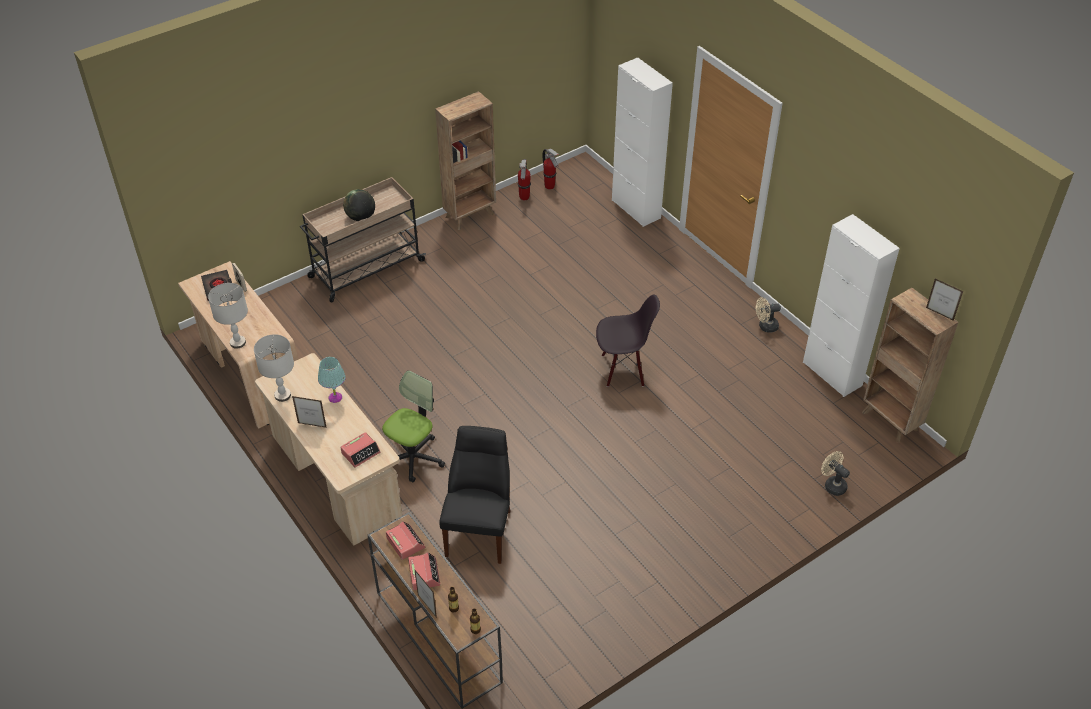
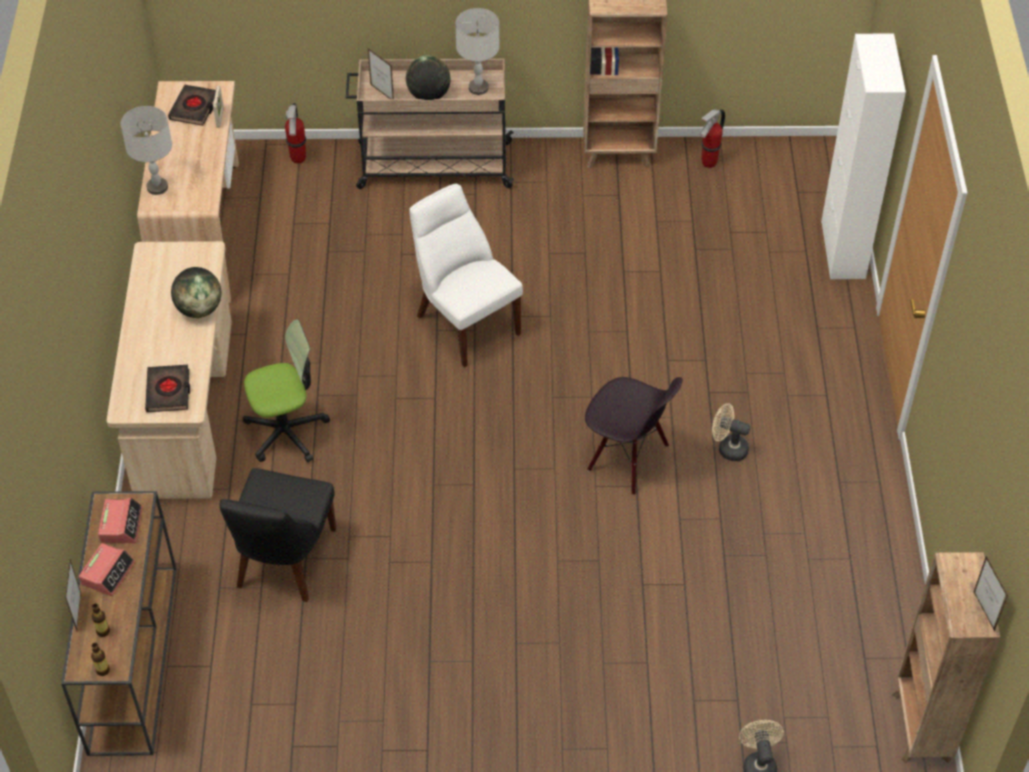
camera: 35 degrees right, 5 degrees up
grey table lamp [254,334,294,402] -> grey table lamp moved to [455,8,500,95]
picture frame [292,396,327,428] -> picture frame moved to [368,48,394,99]
turquoise table lamp [318,357,346,403] -> globe [171,267,221,318]
alarm clock [340,432,381,467] -> black book [145,365,190,412]
black chair [440,426,511,564] -> black chair turned 150 degrees clockwise [220,468,336,602]
fire extinguisher [543,149,559,190] -> fire extinguisher moved to [285,103,306,163]
beige fan [756,297,781,333] -> beige fan moved to [712,403,750,461]
white cabinet [803,214,900,397] -> none
none -> white chair [409,184,523,367]

